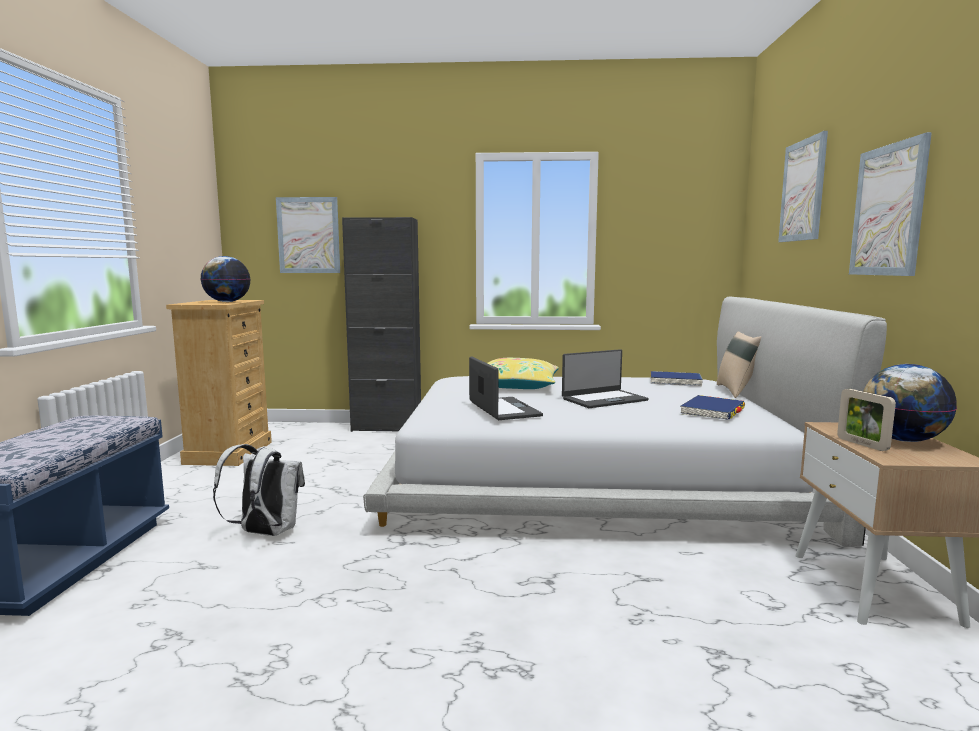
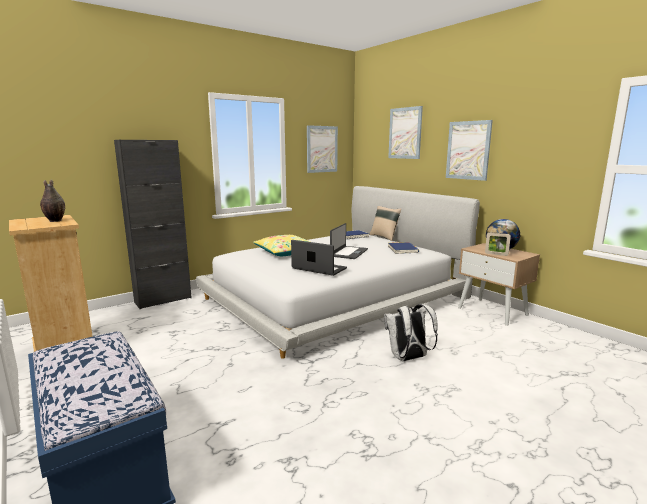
camera: 40 degrees left, 5 degrees up
globe [200,256,250,302] -> vase [40,180,65,222]
white backpack [213,444,305,536] -> white backpack moved to [384,304,438,361]
picture [276,197,340,273] -> picture moved to [307,125,338,173]

